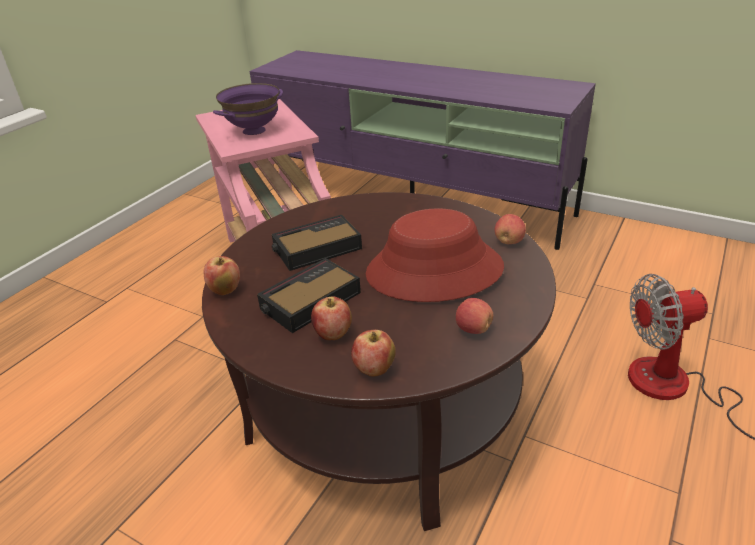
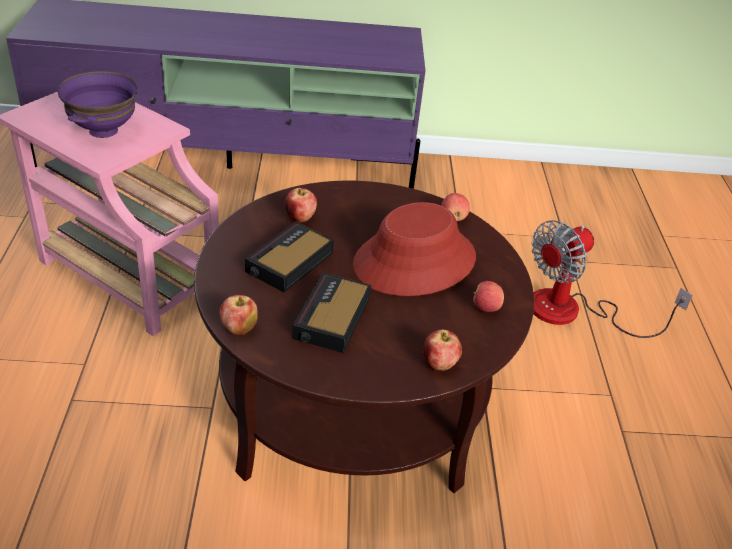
camera: 35 degrees left, 5 degrees up
apple [311,297,352,340] -> apple moved to [284,188,317,223]

